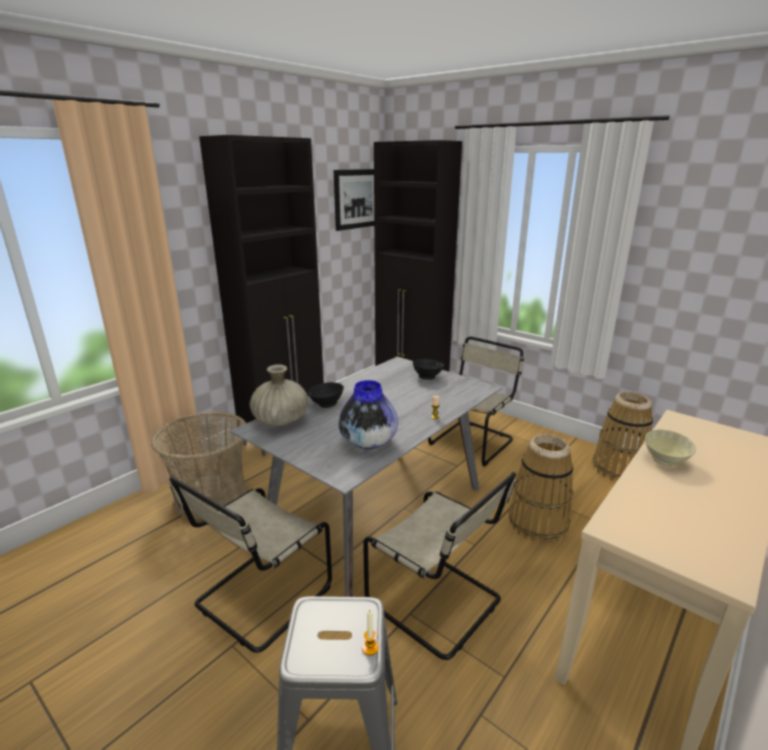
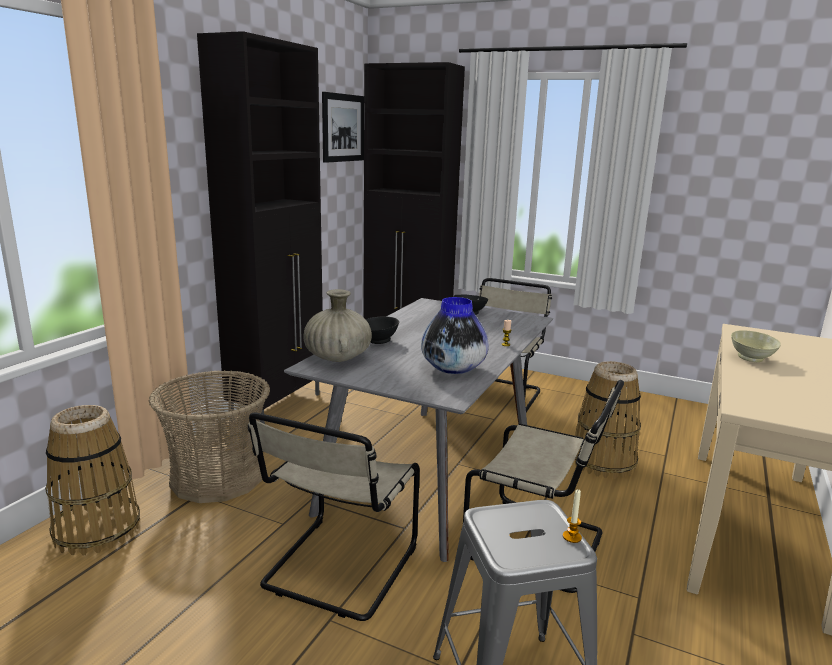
camera: 15 degrees left, 5 degrees down
basket [592,392,653,481] -> basket moved to [45,405,140,555]

